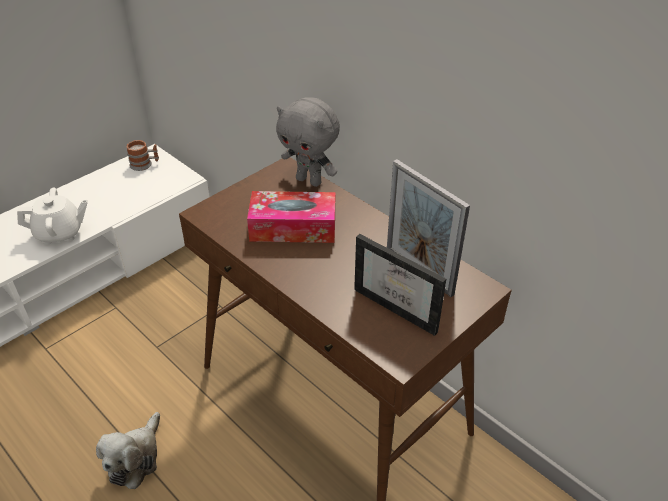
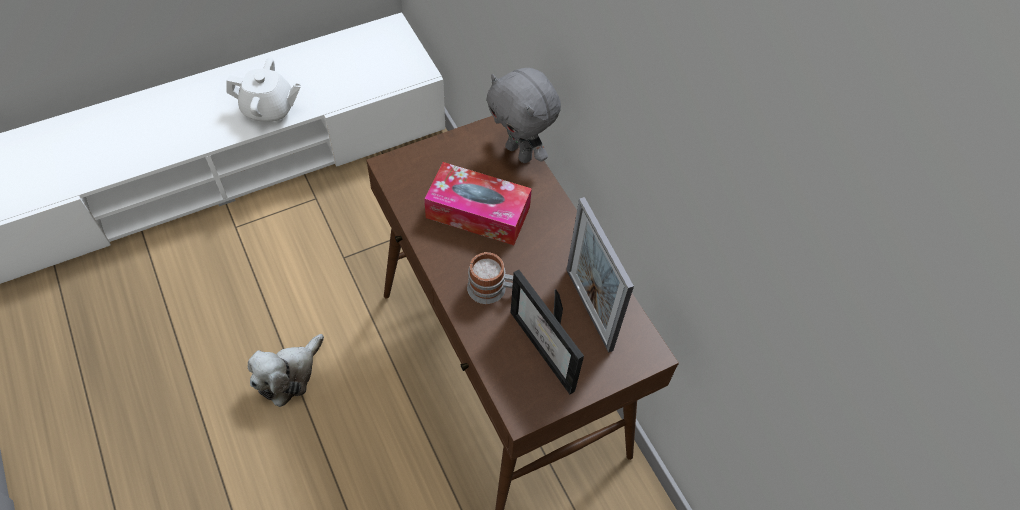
camera: 15 degrees right, 15 degrees up
mug [127,140,159,171] -> mug moved to [467,252,513,304]

